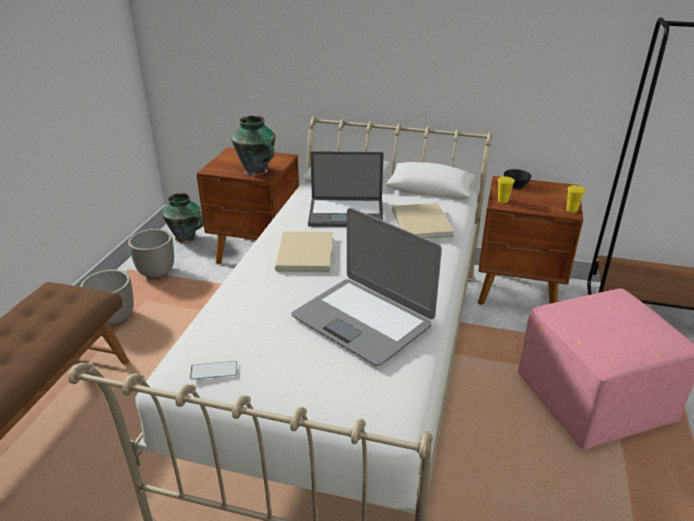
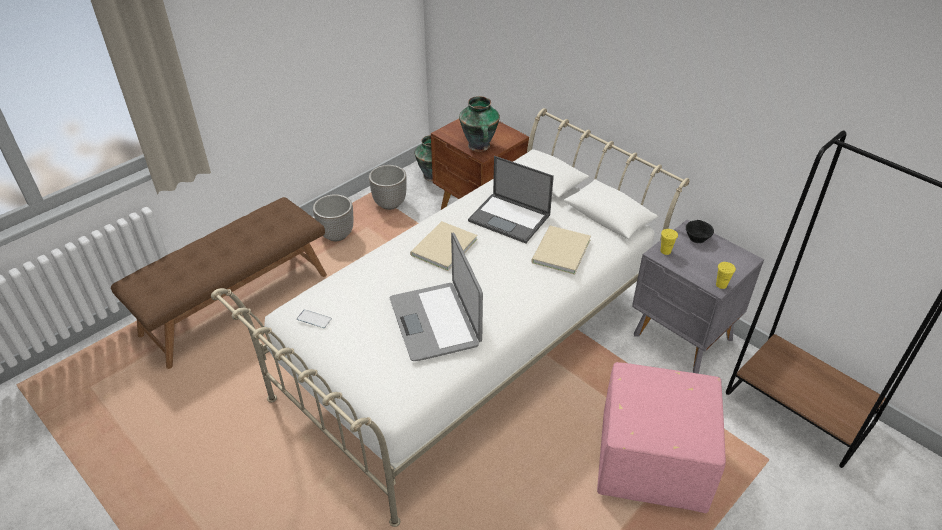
camera: 30 degrees right, 10 degrees up
brown nightstand [478,176,583,305] -> grey nightstand [632,219,764,374]

